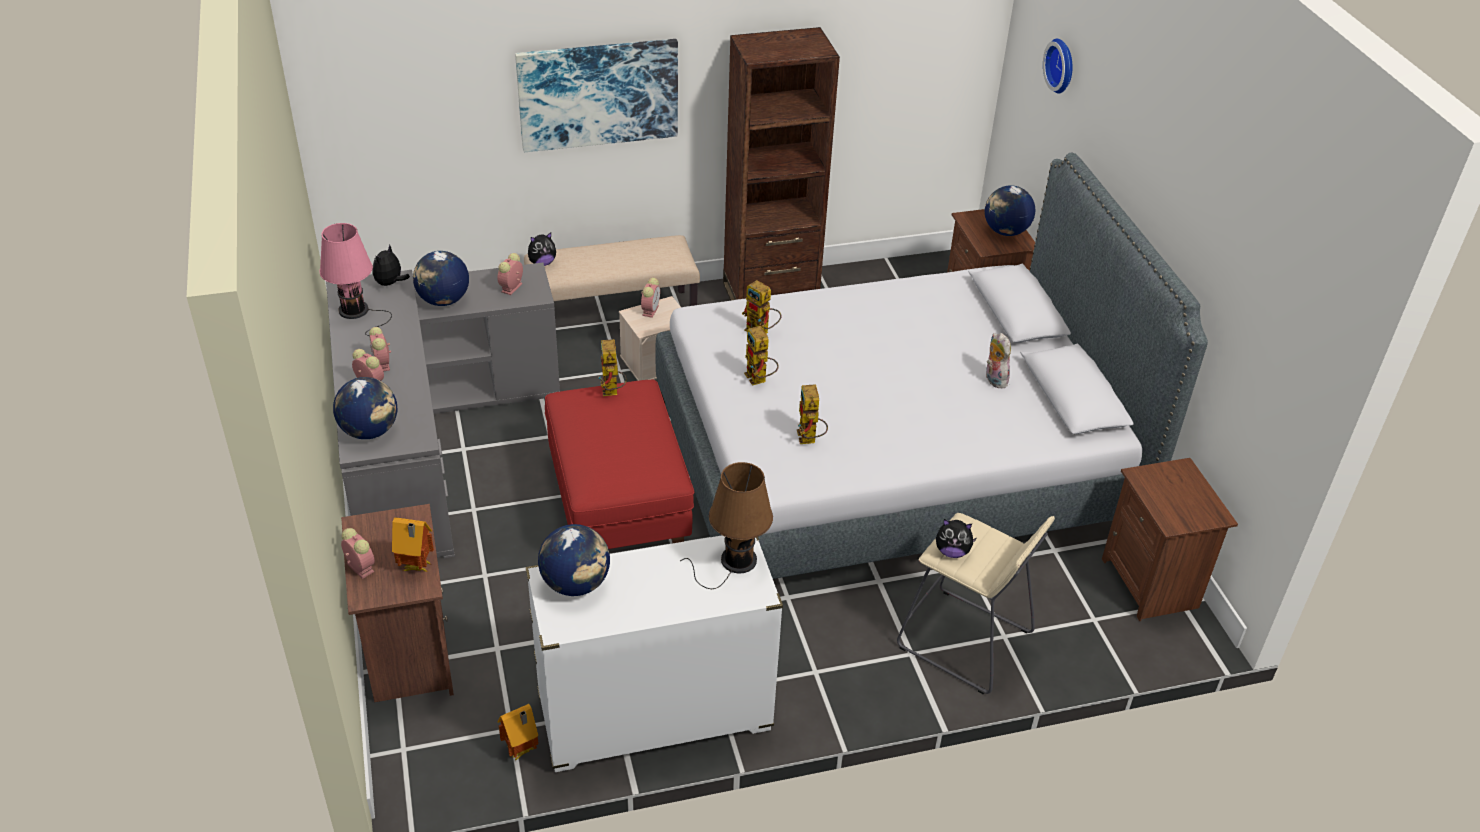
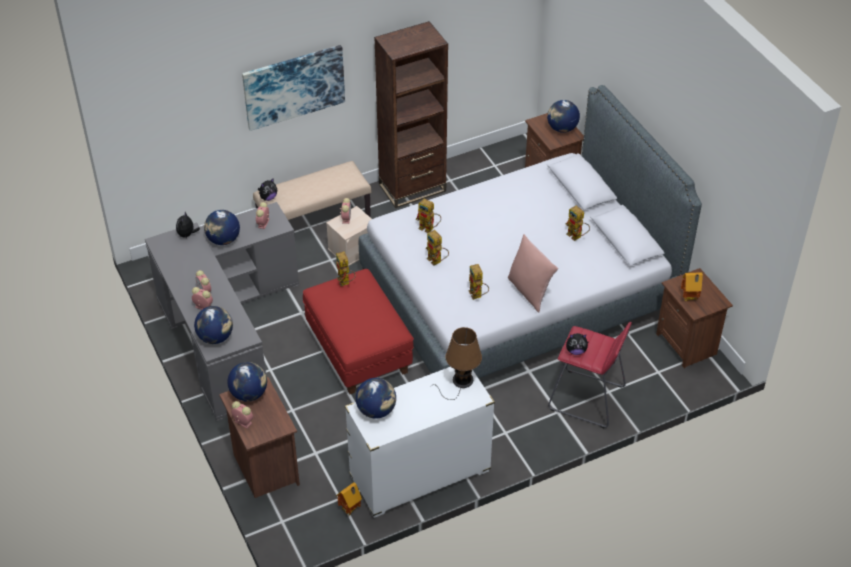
camera: 10 degrees left, 5 degrees up
pink table lamp [320,223,392,336] -> none
toy house [392,517,434,572] -> toy house moved to [681,272,703,301]
beige stool [897,513,1055,695] -> red stool [548,322,632,428]
plush toy [986,333,1011,389] -> toy robot [566,206,590,241]
wall clock [1043,38,1072,94] -> none
none -> globe [227,362,267,402]
none -> pink pillow [508,234,558,313]

